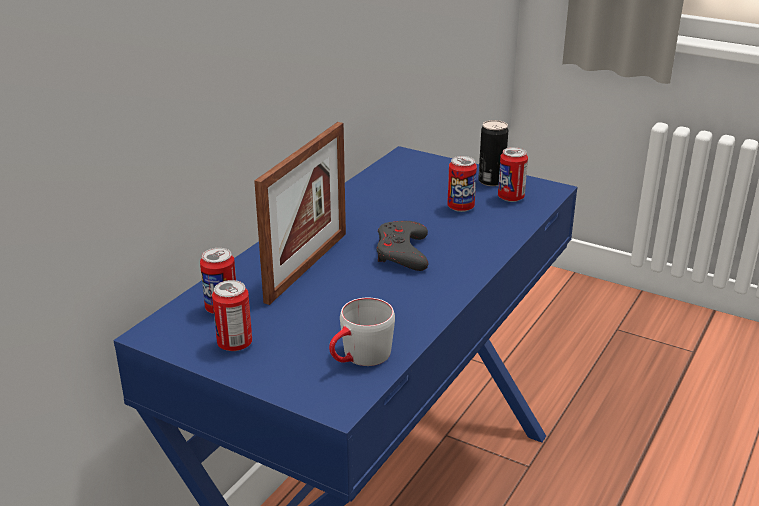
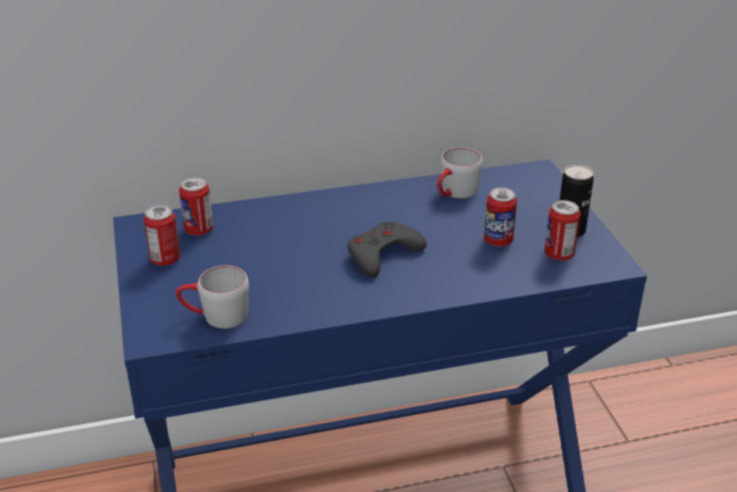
camera: 45 degrees right, 5 degrees up
picture frame [254,122,346,305] -> none
none -> grey mug [437,147,483,199]

